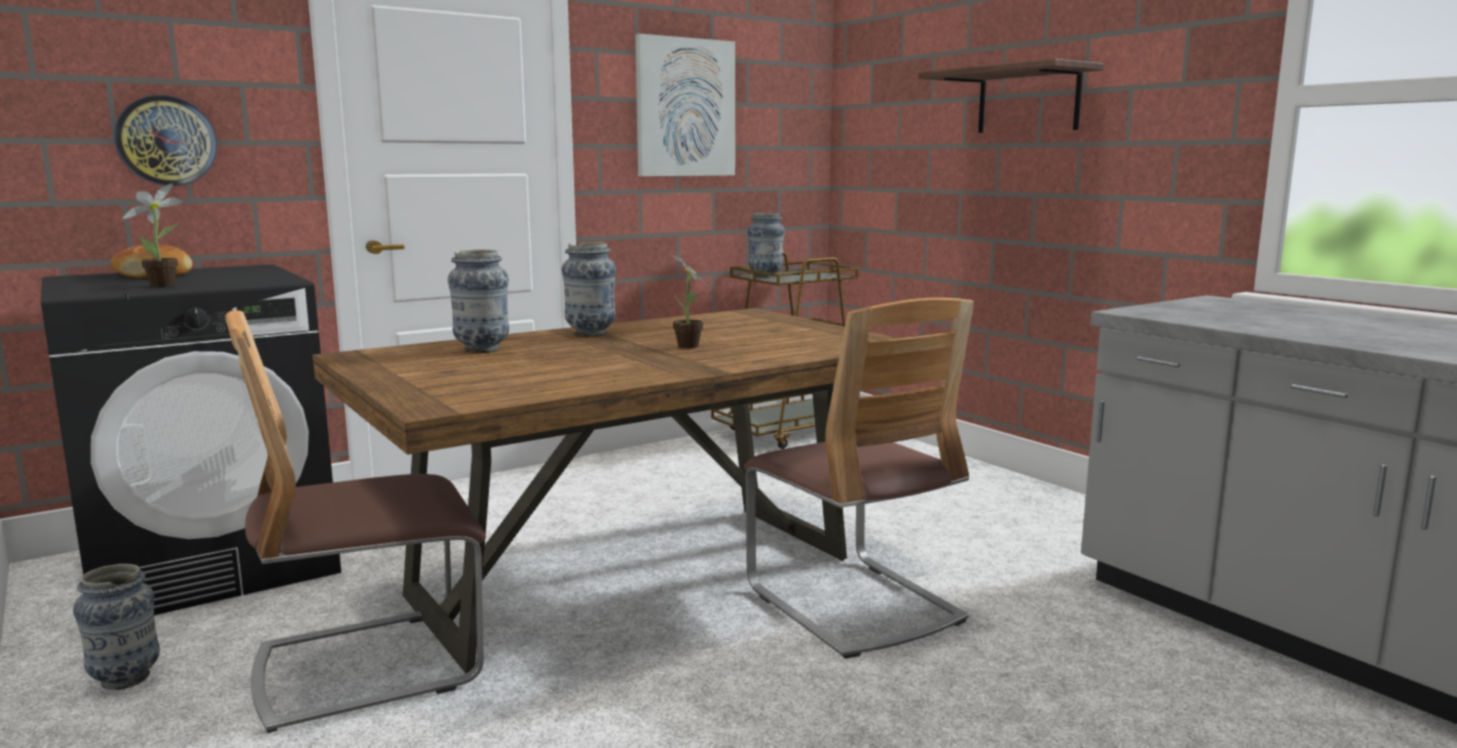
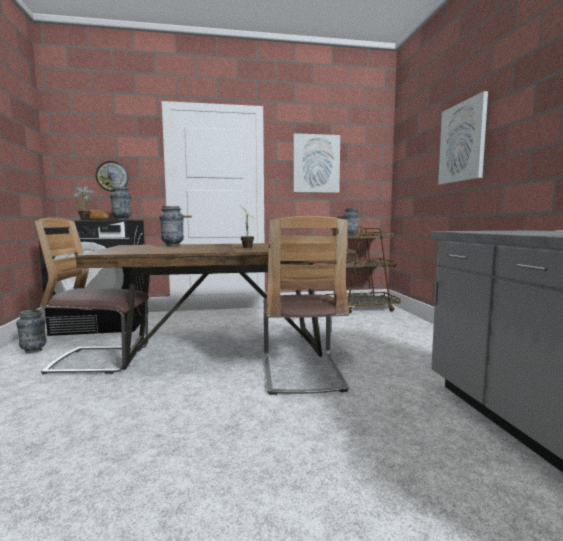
camera: 25 degrees right, 5 degrees down
vase [562,242,616,337] -> vase moved to [110,186,131,220]
shelf [918,59,1104,133] -> picture [438,91,488,185]

